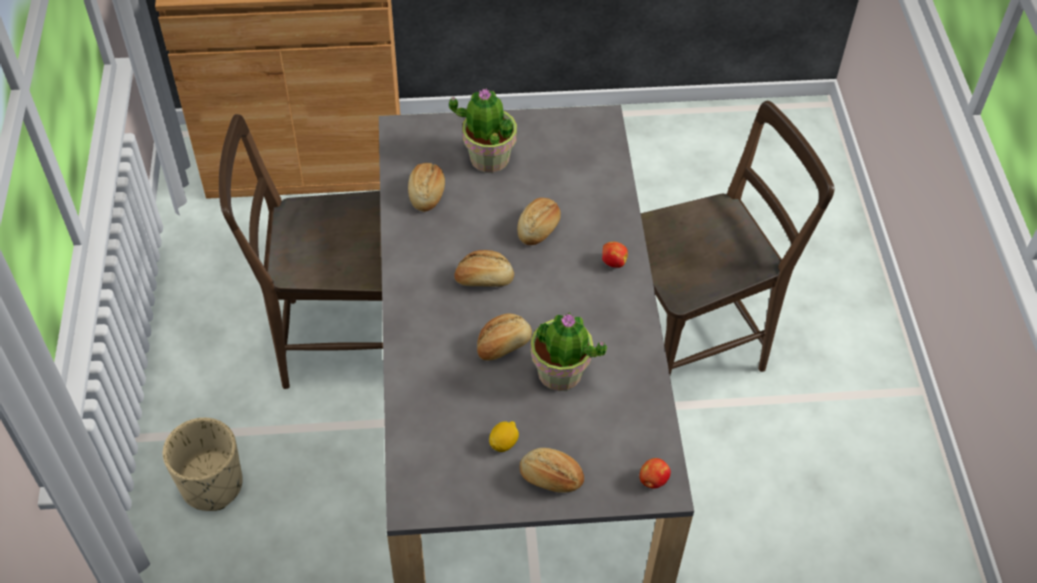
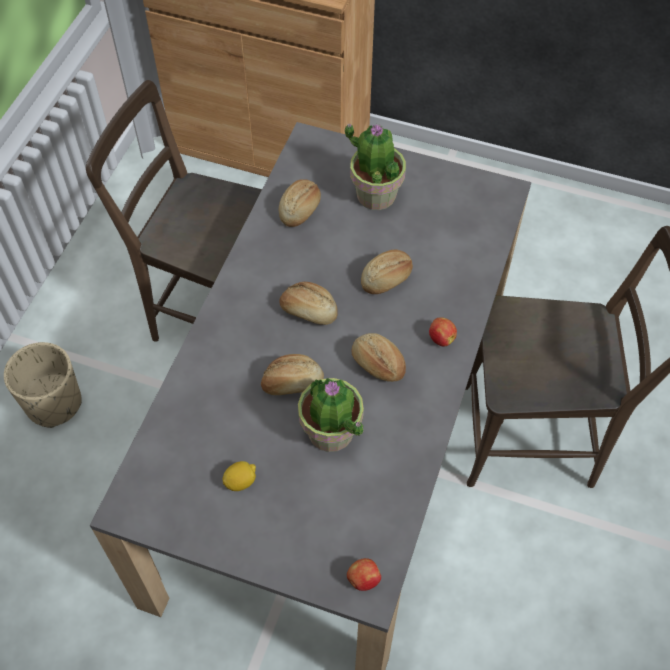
camera: 25 degrees right, 5 degrees up
bread [520,448,584,493] -> bread moved to [351,333,406,382]

